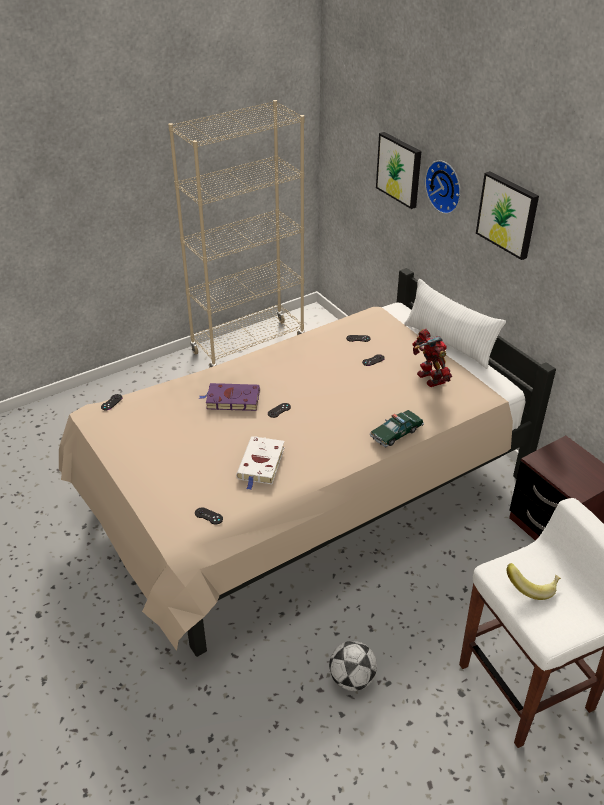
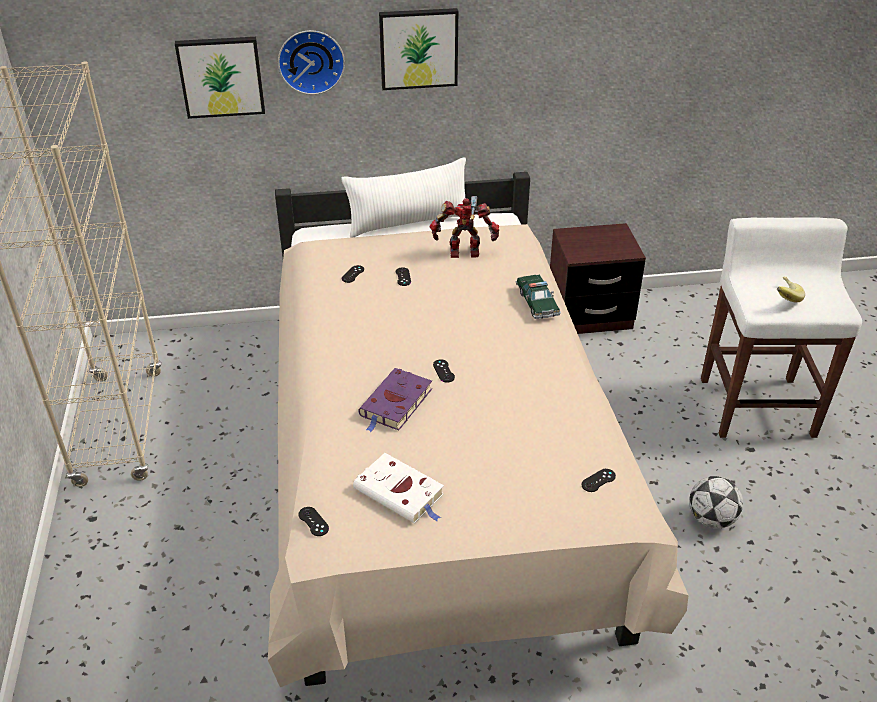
camera: 65 degrees left, 0 degrees up
white book [236,436,285,490] -> white book moved to [353,453,444,523]

